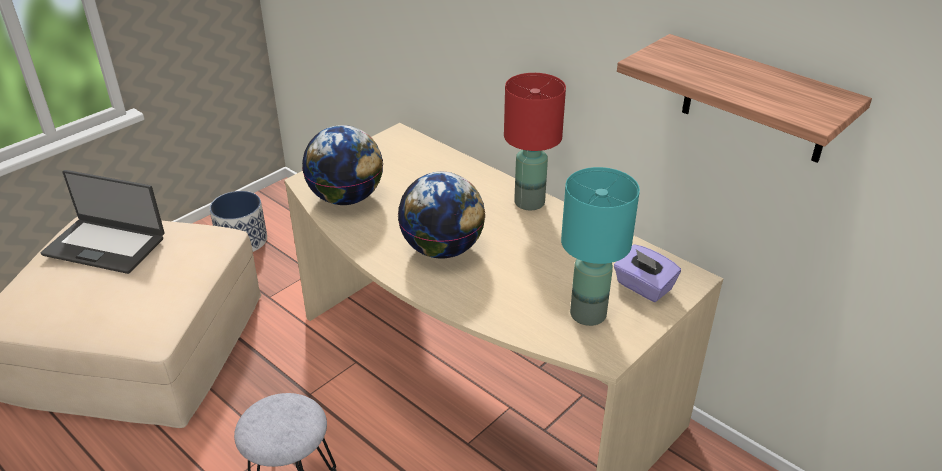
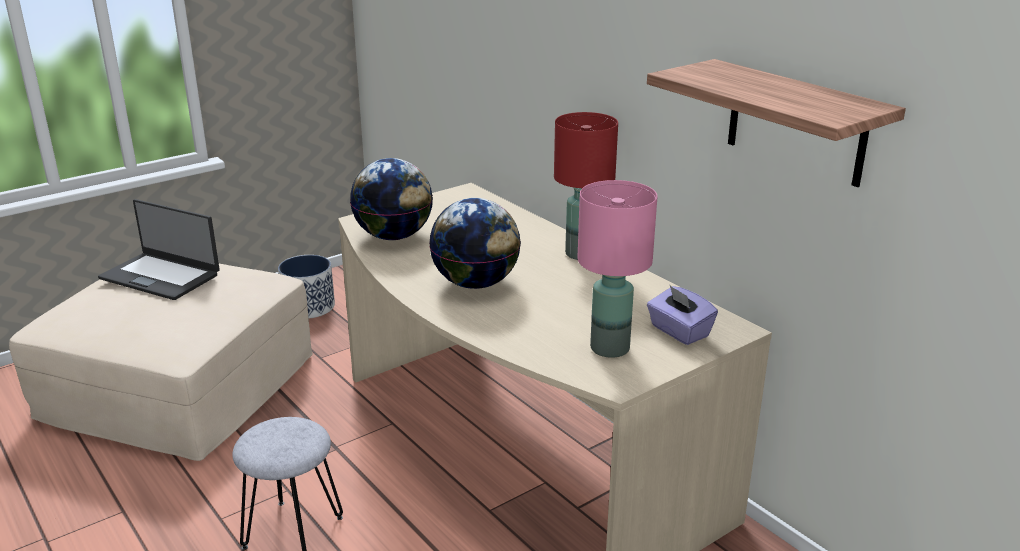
camera: 10 degrees right, 10 degrees down
turquoise table lamp [561,167,640,326] -> pink table lamp [577,180,657,358]

